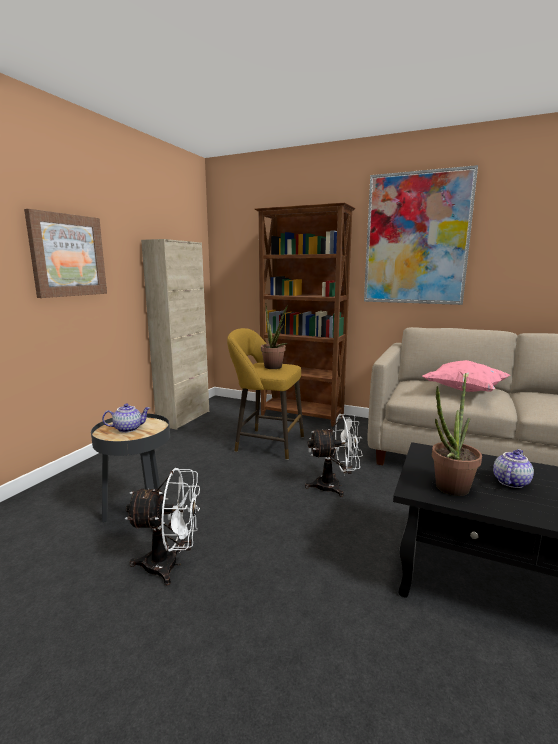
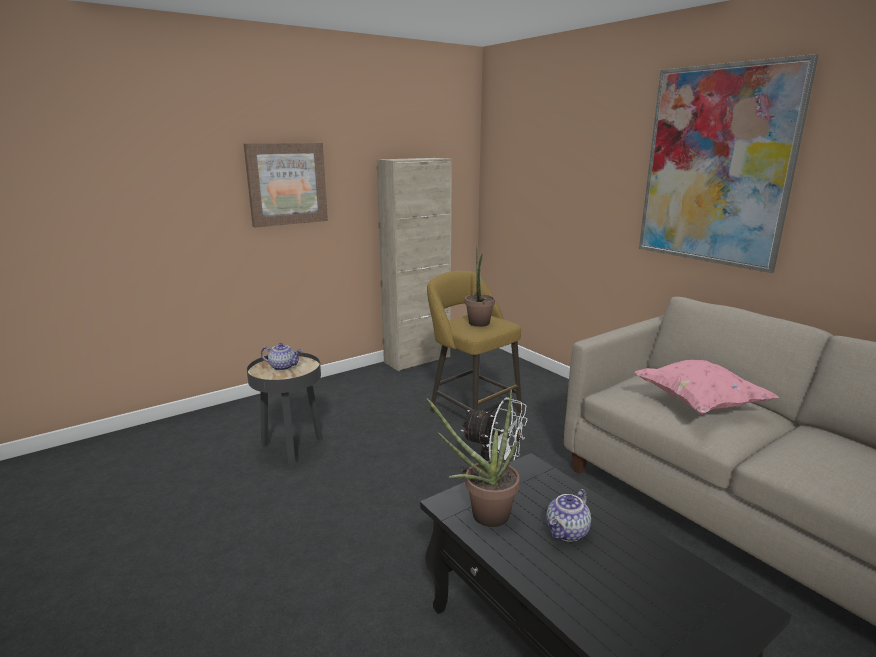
camera: 30 degrees right, 5 degrees up
white fan [125,468,200,585] -> none
brown bookcase [255,203,356,427] -> none
teapot [493,449,534,488] -> teapot turned 150 degrees clockwise [546,489,591,542]

